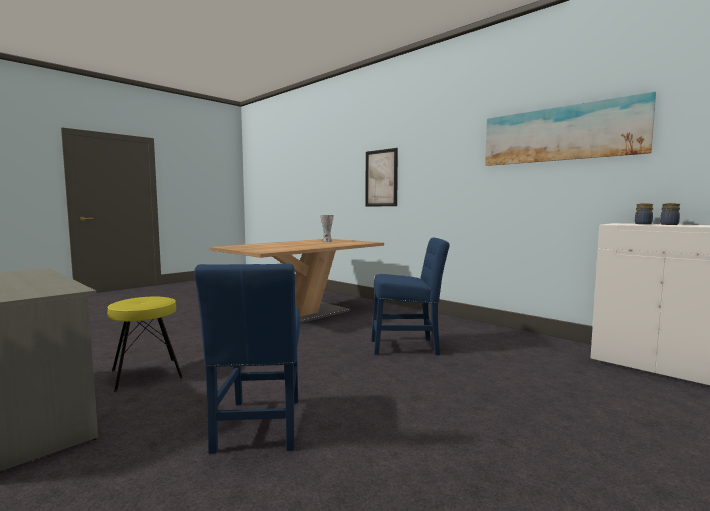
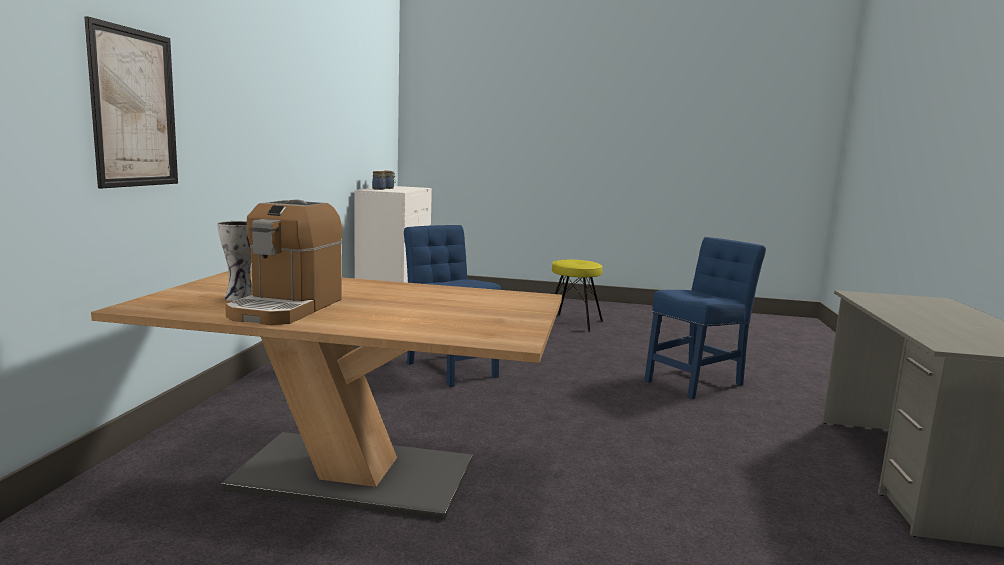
camera: 125 degrees left, 5 degrees up
yellow stool [107,297,183,392] -> yellow stool moved to [552,260,603,332]
picture [485,92,656,166] -> none
none -> coffee machine [225,200,343,325]

